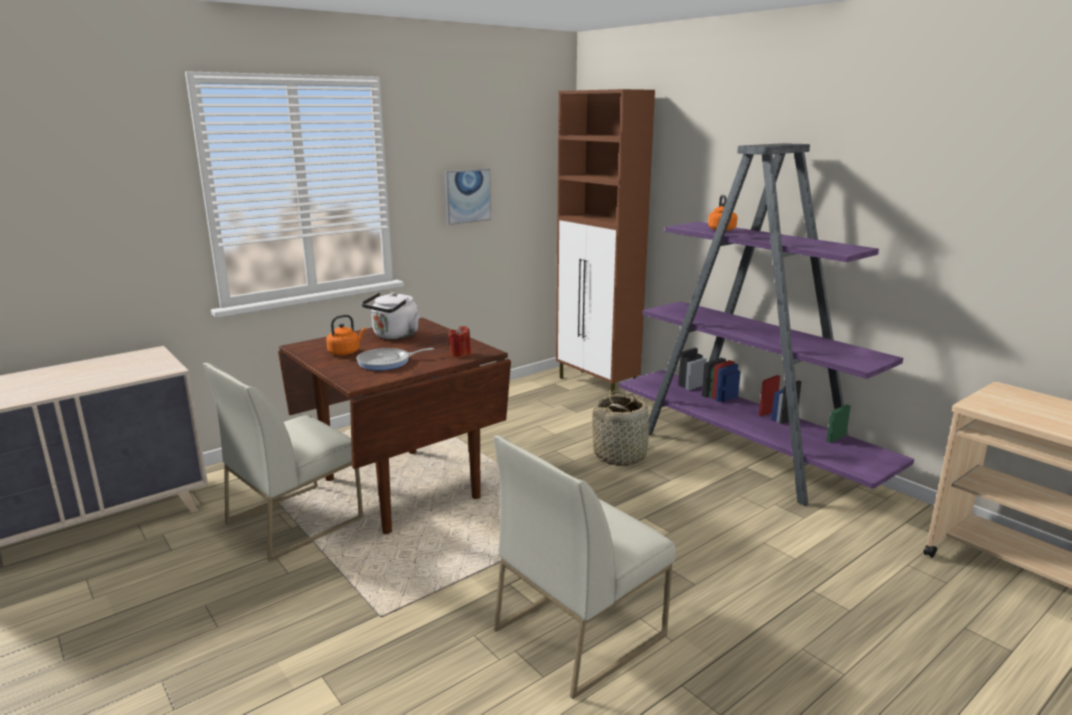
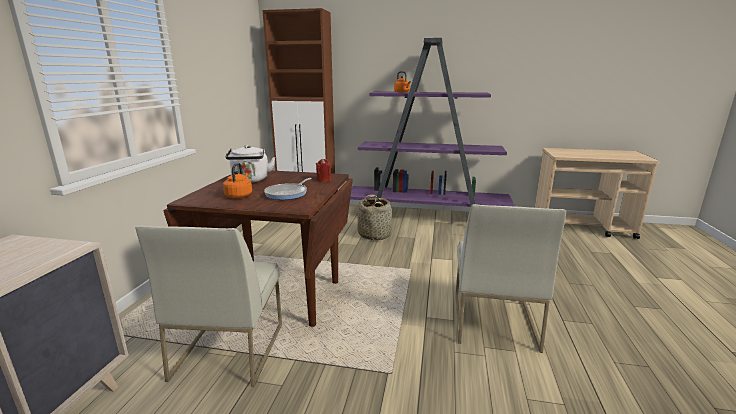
camera: 40 degrees left, 0 degrees up
picture [445,168,491,225] -> none

